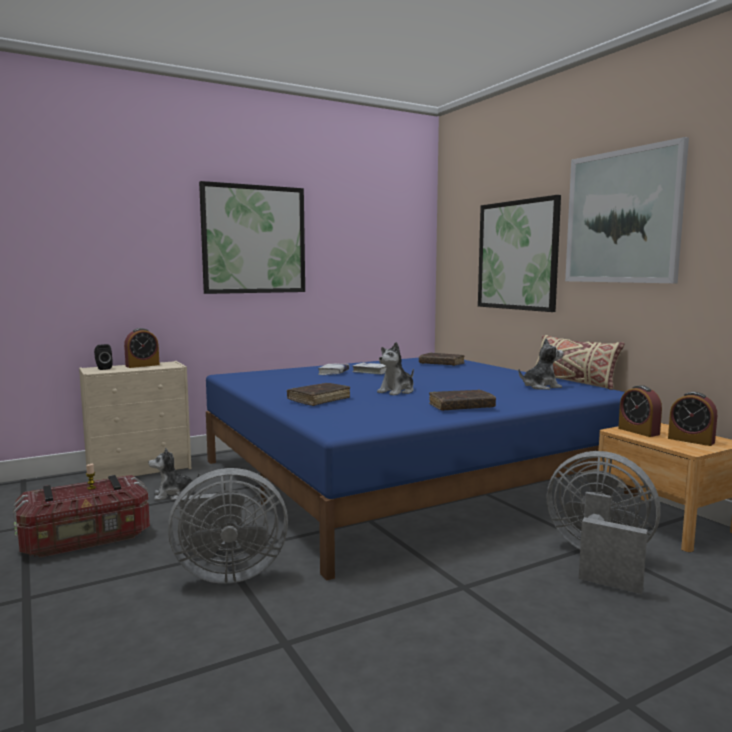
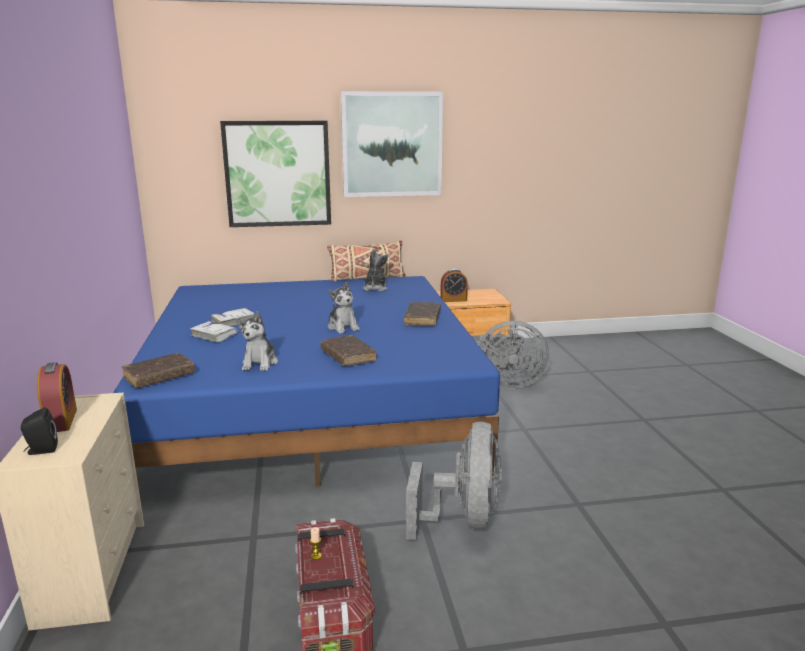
camera: 70 degrees left, 10 degrees up
plush toy [148,448,200,500] -> plush toy moved to [236,312,278,371]
picture [199,181,305,294] -> none
brown book [419,353,465,366] -> brown book moved to [121,353,195,388]
grey fan [547,451,661,594] -> grey fan turned 135 degrees counterclockwise [479,321,549,389]
alarm clock [668,392,717,446] -> none

